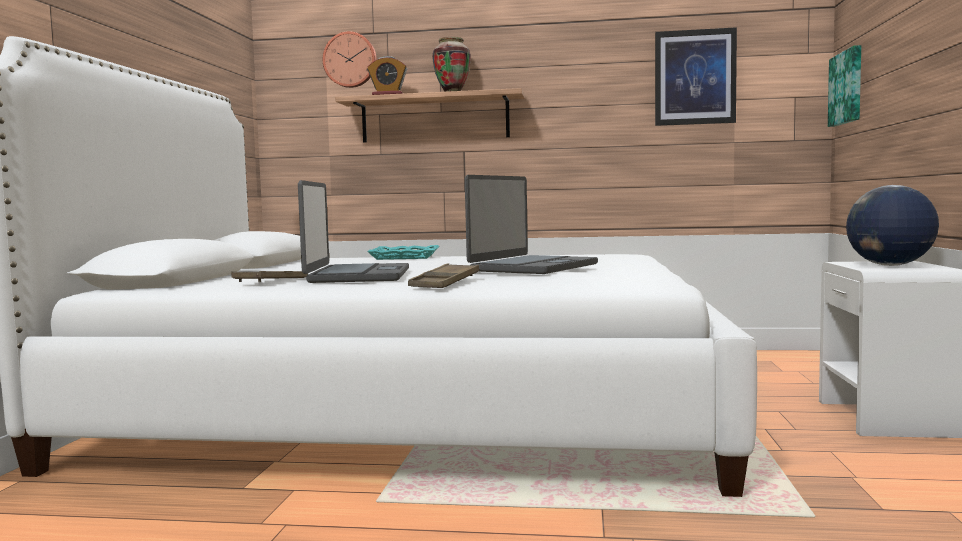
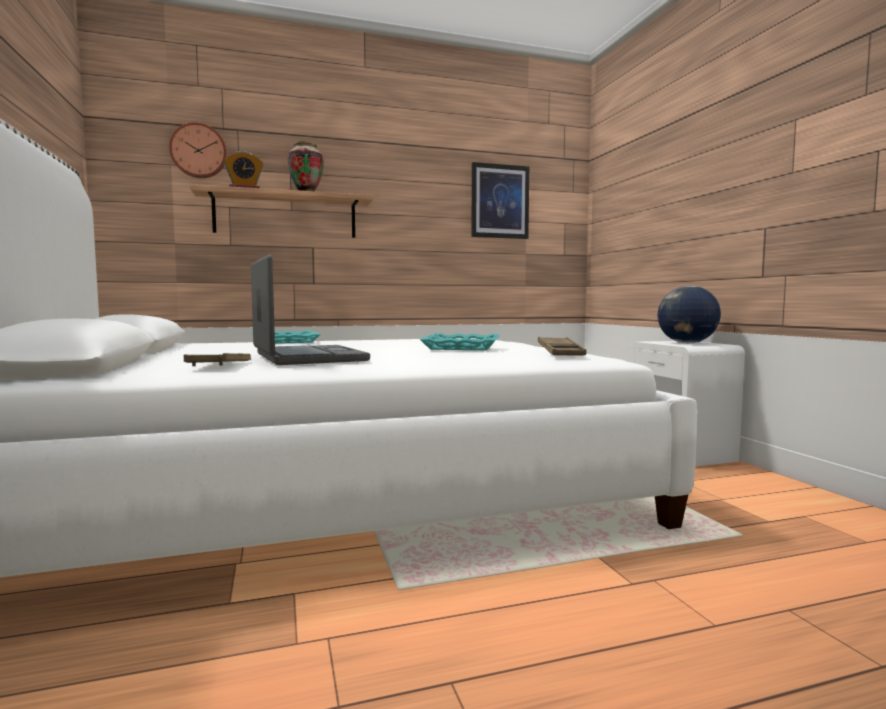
camera: 25 degrees left, 0 degrees up
brown tray [408,263,479,288] -> brown tray moved to [538,337,586,356]
laptop [465,175,598,274] -> turquoise tray [420,333,500,350]
picture [828,45,861,127] -> none

